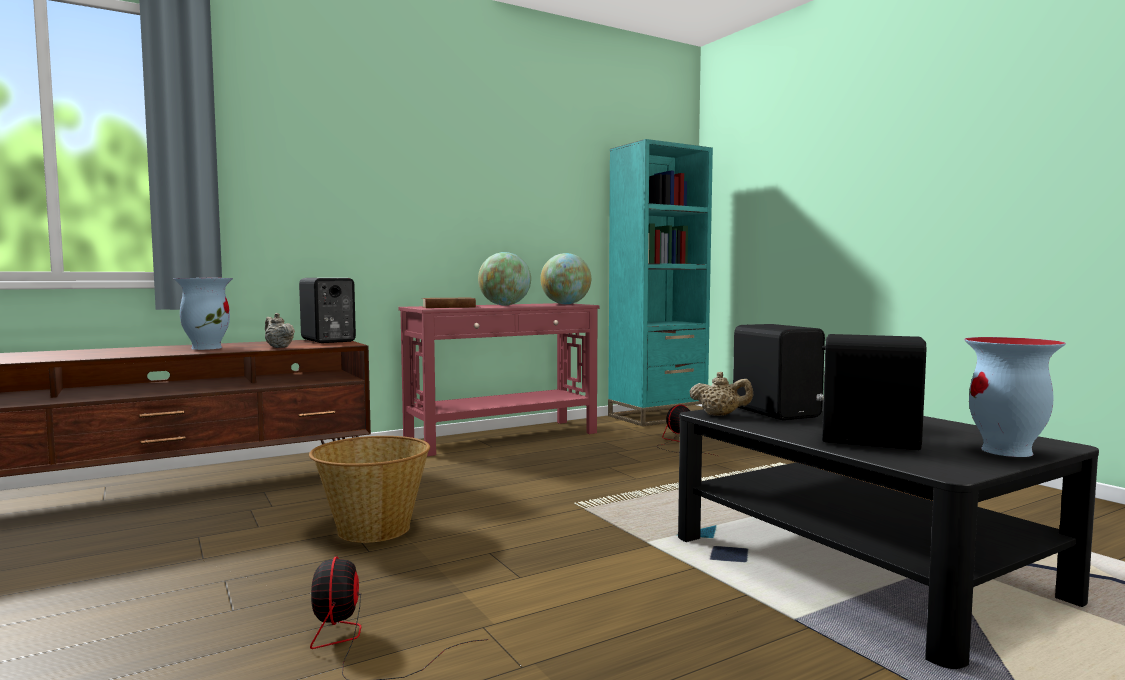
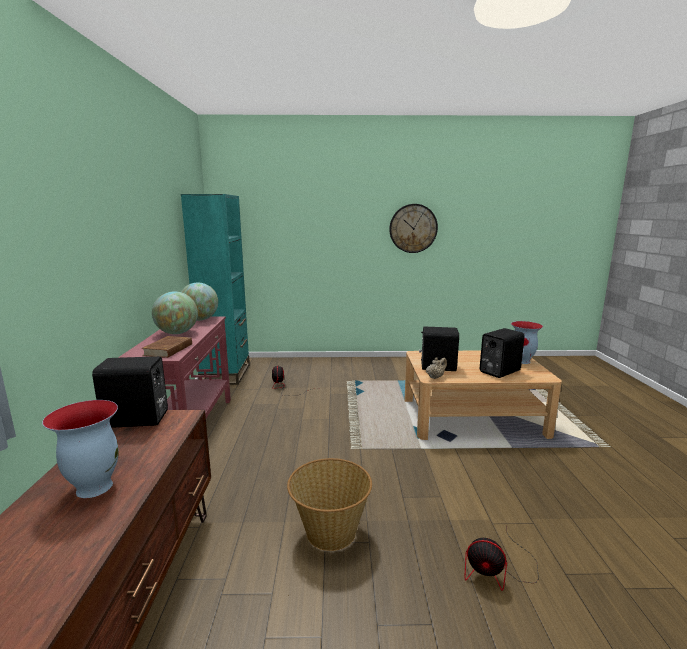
camera: 60 degrees left, 10 degrees up
beige teapot [265,313,295,348] -> none
black coffee table [678,408,1099,669] -> beige coffee table [405,351,562,440]
none -> wall clock [389,204,438,253]

